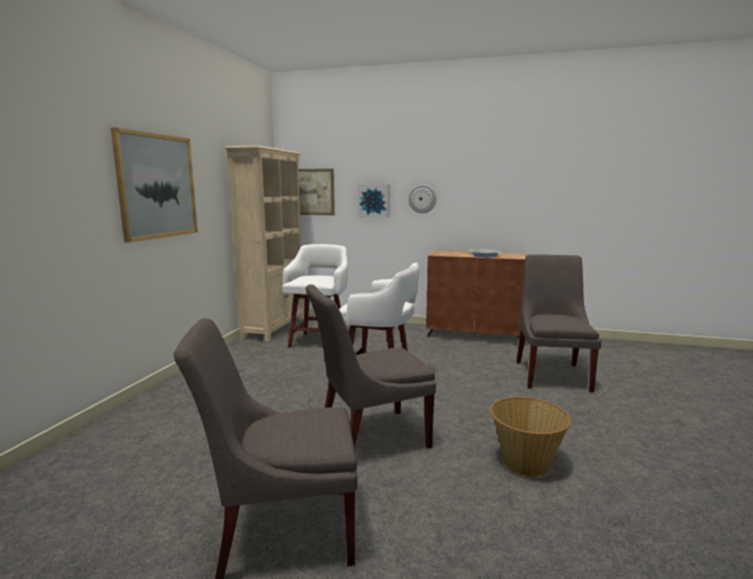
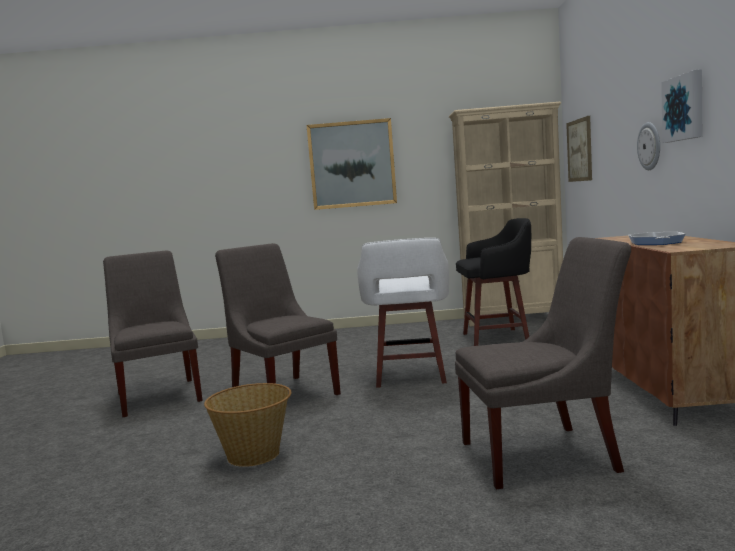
camera: 75 degrees right, 5 degrees down
white stool [282,244,348,348] -> black stool [456,218,531,346]
picture [358,184,390,218] -> picture moved to [661,69,702,143]

